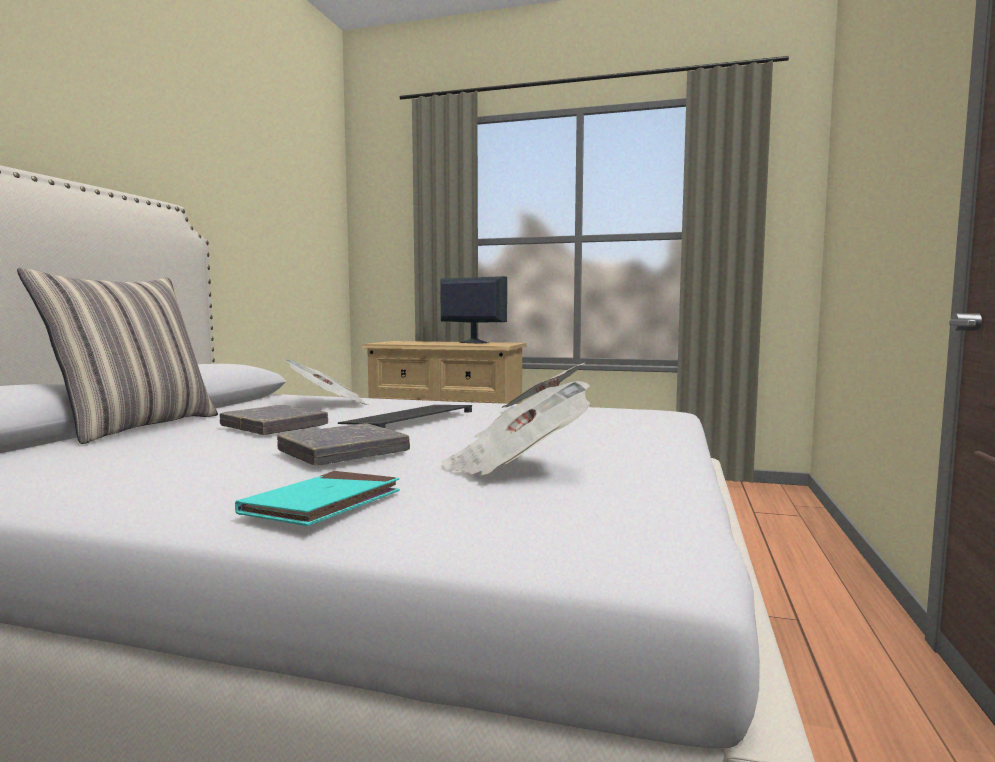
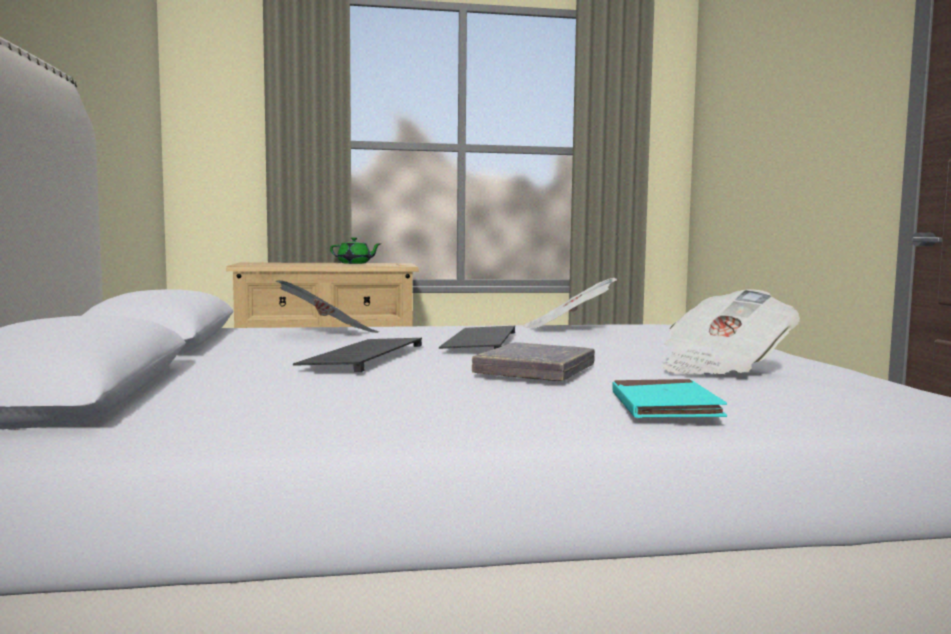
camera: 25 degrees left, 0 degrees up
pillow [17,268,218,444] -> none
grey book [220,405,328,435] -> keyboard [293,338,422,372]
monitor [440,276,507,344] -> green teapot [330,237,382,264]

